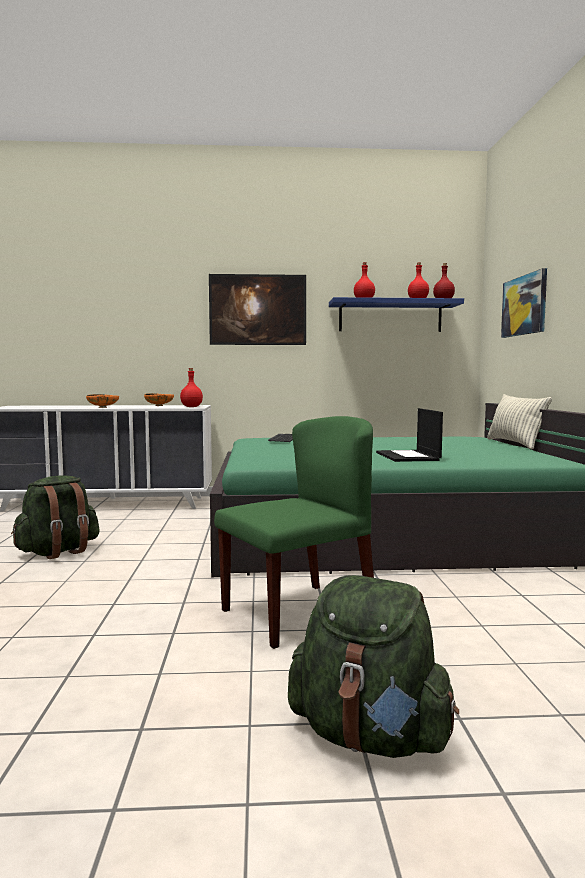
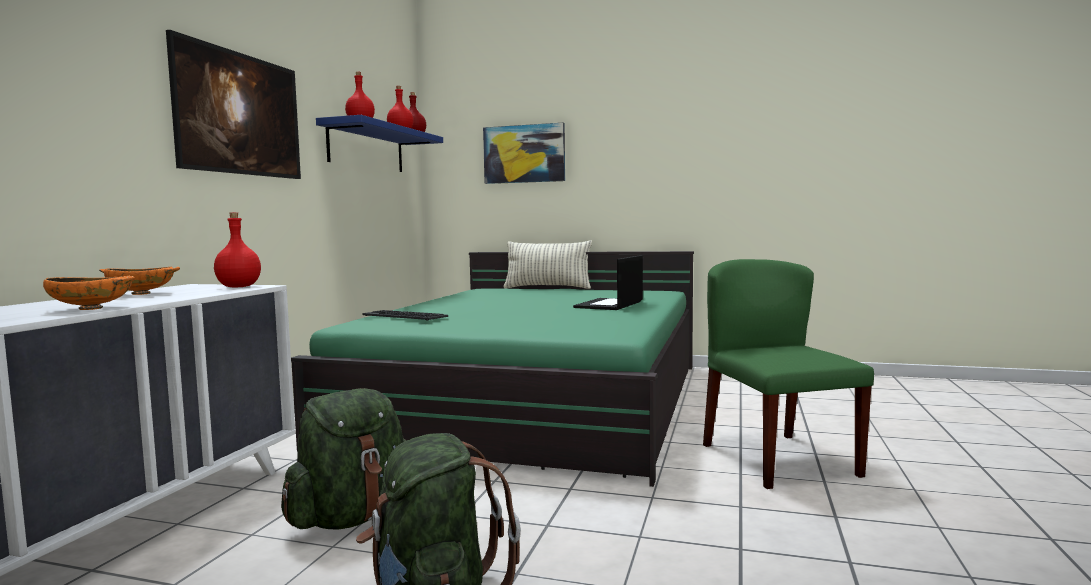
camera: 70 degrees left, 0 degrees up
green backpack [288,575,459,758] -> green backpack moved to [281,388,406,529]
laptop [376,408,443,462] -> laptop turned 105 degrees clockwise [573,255,643,310]

